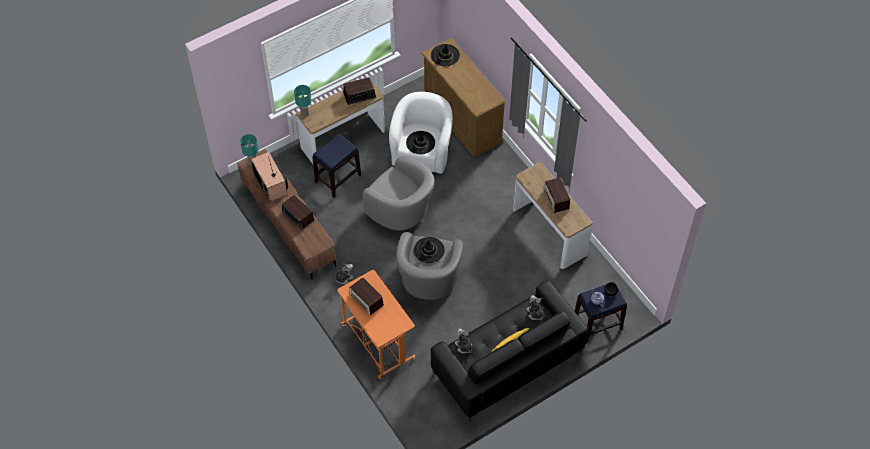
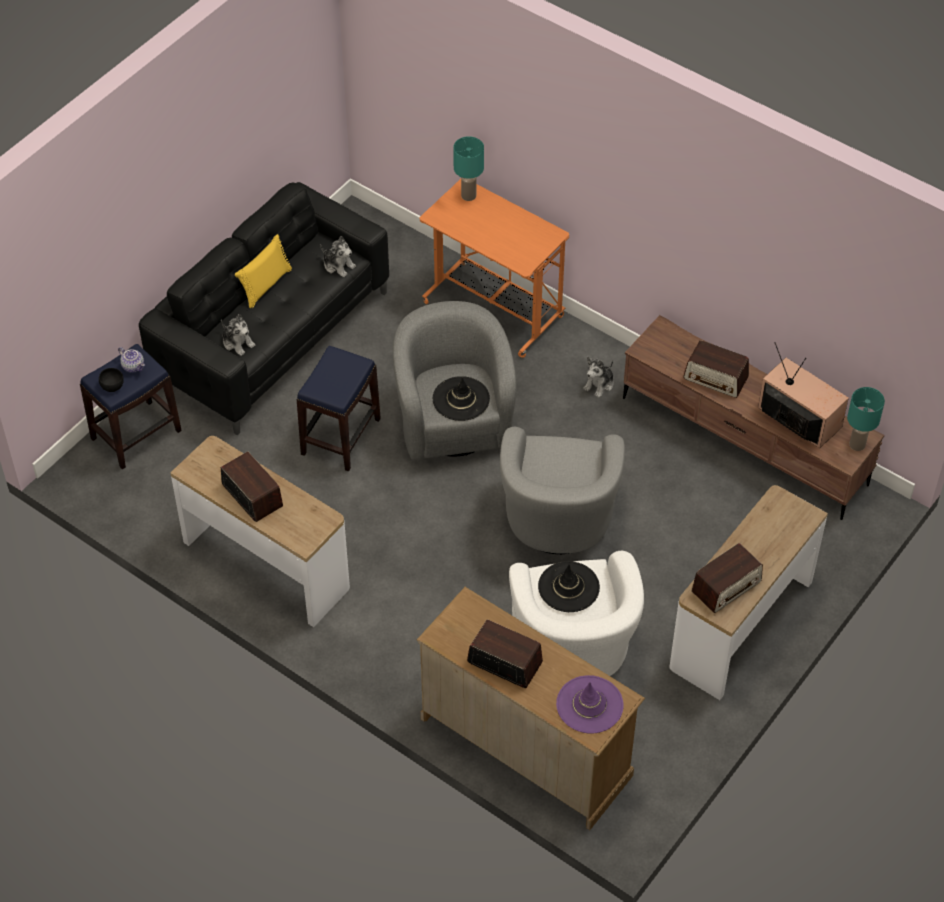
camera: 160 degrees right, 5 degrees down
turquoise table lamp [294,85,312,117] -> turquoise table lamp moved to [453,136,484,201]
stool [312,134,361,198] -> stool moved to [297,346,381,472]
radio [349,278,384,315] -> radio moved to [467,619,543,688]
grey armchair [363,156,435,230] -> grey armchair turned 105 degrees counterclockwise [500,427,625,555]
black hat [431,44,460,66] -> purple hat [556,675,623,734]

